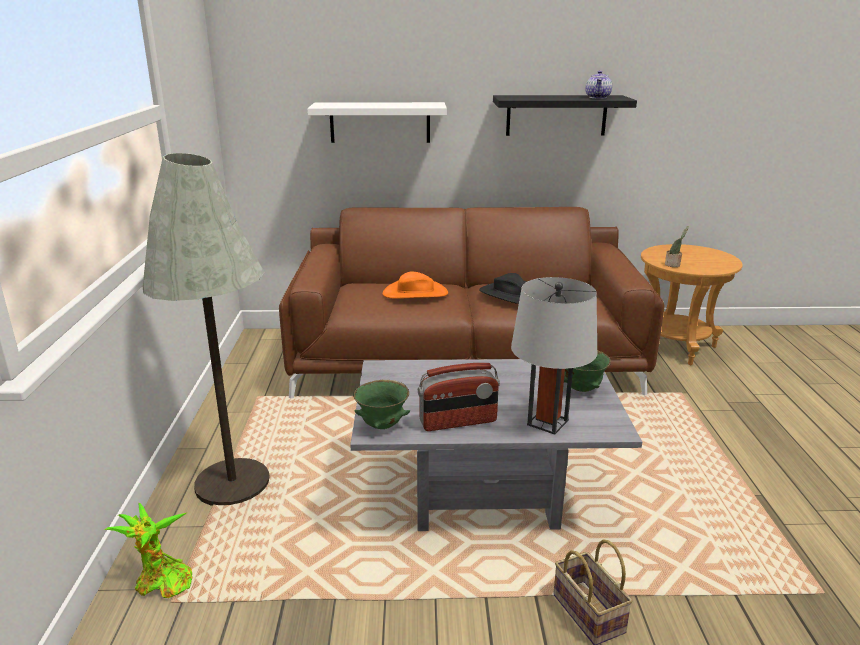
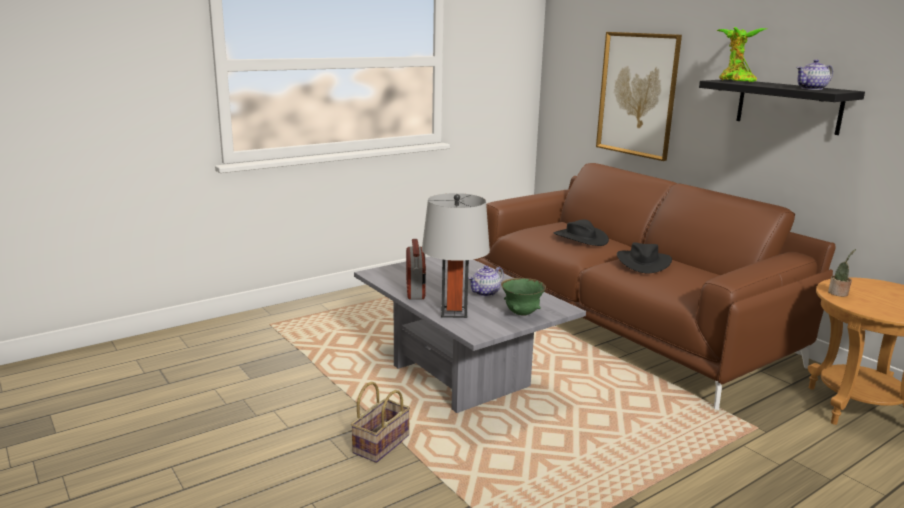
camera: 55 degrees right, 5 degrees down
potted plant [104,503,192,598] -> potted plant moved to [717,27,767,82]
grey floor lamp [143,153,269,506] -> none
white shelf [307,102,447,143] -> picture [596,32,682,161]
green bowl [353,380,410,429] -> none
orange hat [383,272,448,299] -> black hat [554,220,609,246]
radio [418,363,500,431] -> radio turned 135 degrees counterclockwise [406,239,426,300]
none -> teapot [468,266,504,296]

